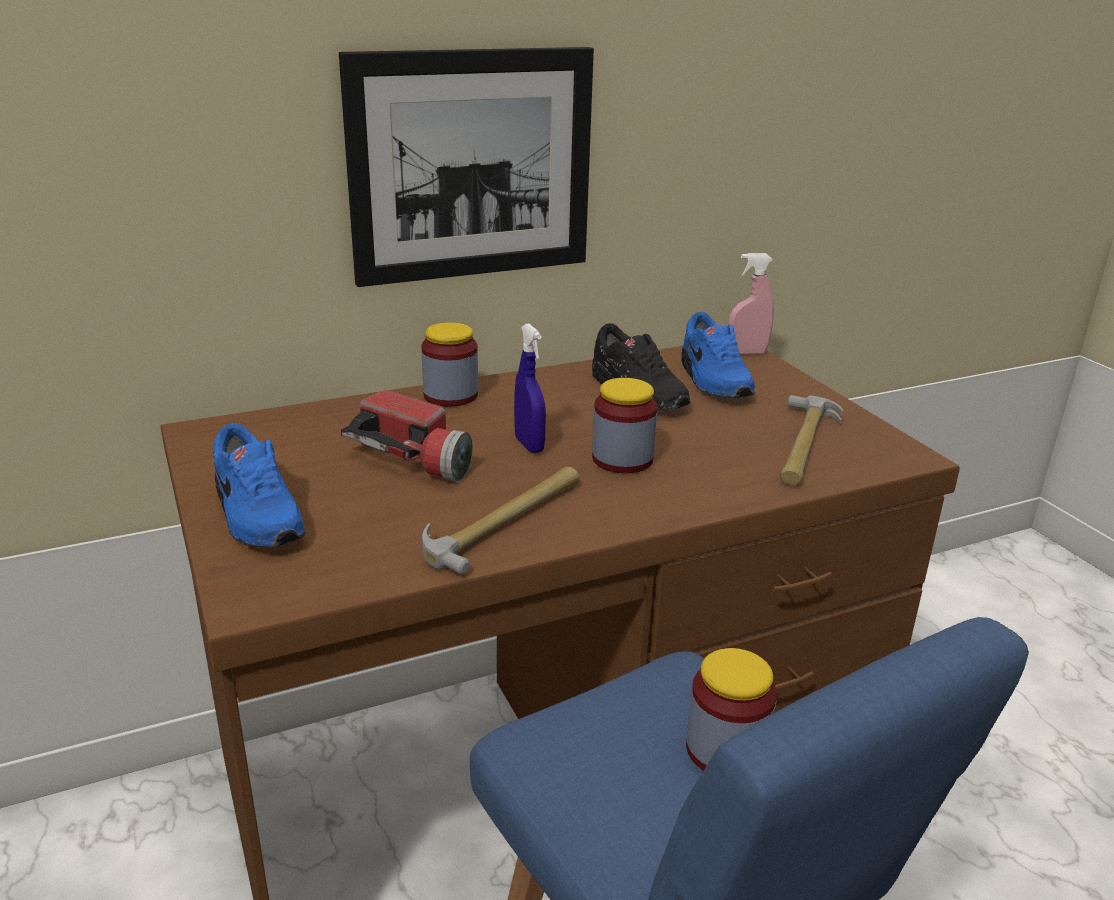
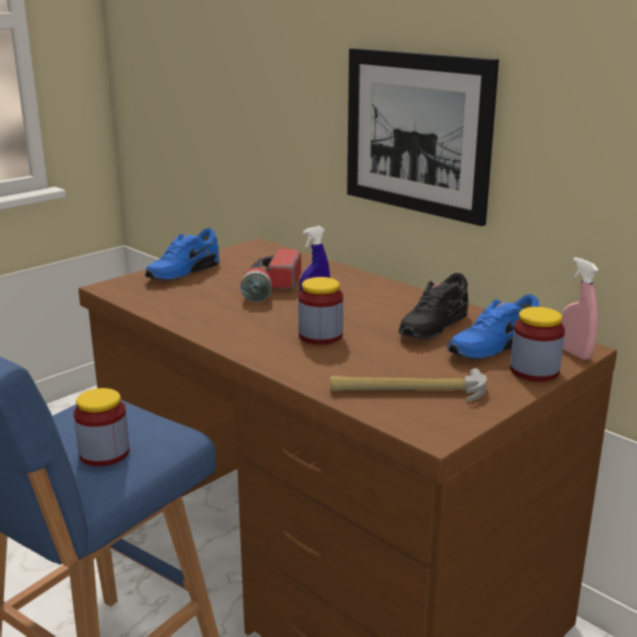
camera: 70 degrees right, 5 degrees down
jar [421,322,478,407] -> jar moved to [510,307,565,382]
hammer [422,467,579,574] -> none

